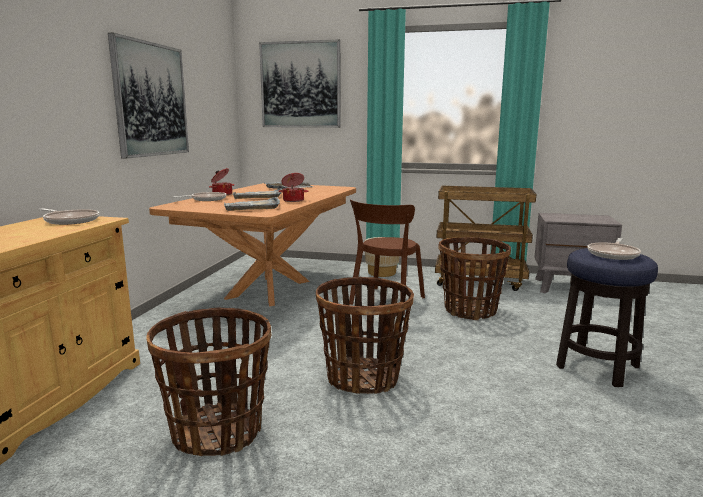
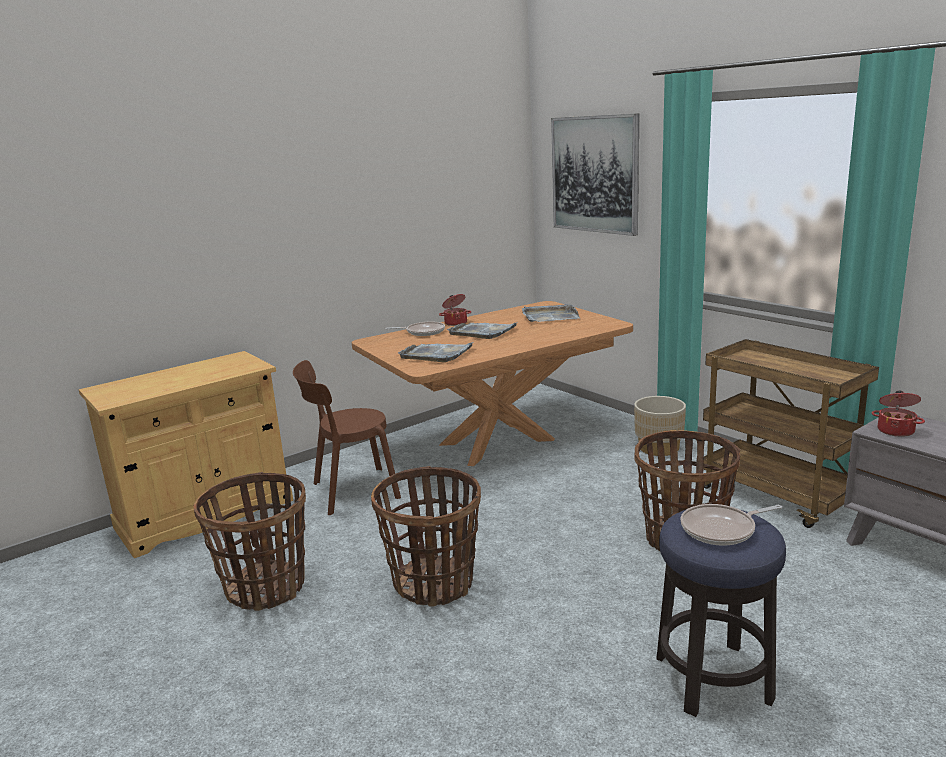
camera: 40 degrees right, 5 degrees up
frying pan [39,208,99,225] -> none
picture [108,33,189,159] -> none
cooking pot [279,173,308,202] -> cooking pot moved to [872,391,925,437]
brown chair [349,200,425,315] -> brown chair moved to [293,360,401,515]

